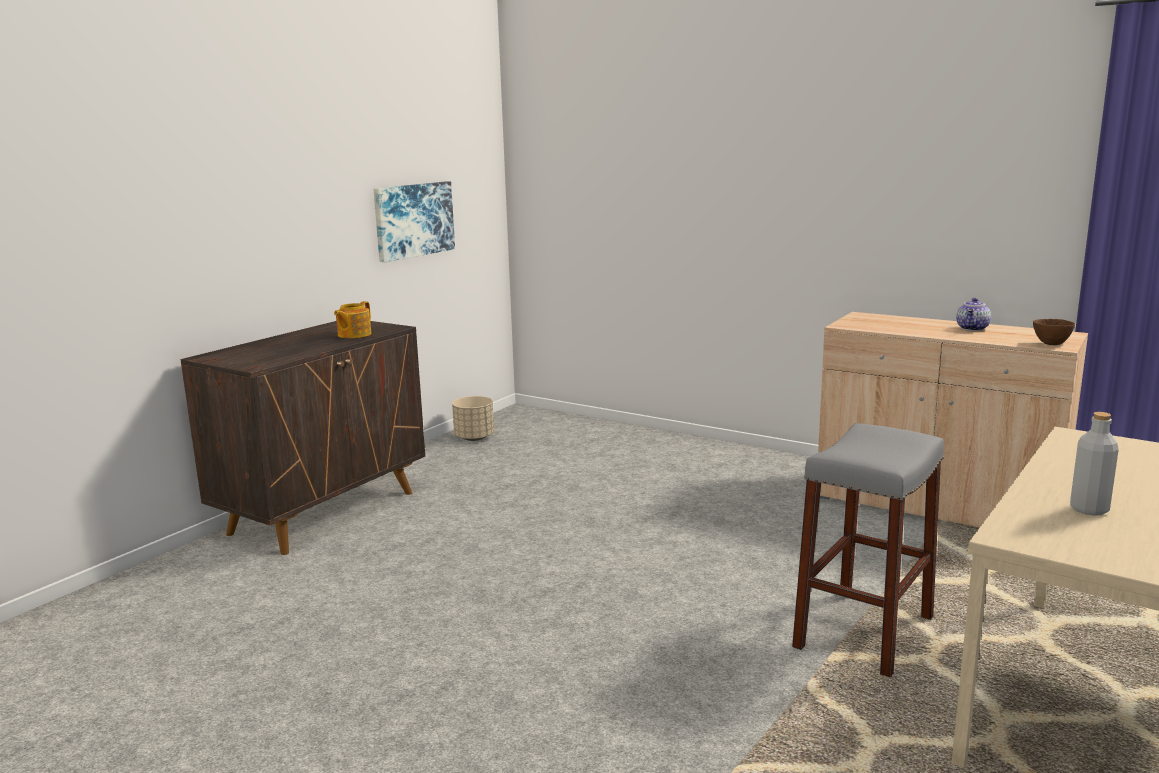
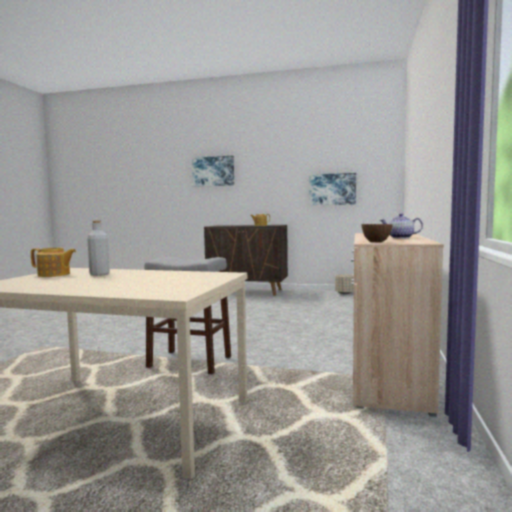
camera: 70 degrees right, 10 degrees down
none -> teapot [31,248,76,277]
none -> picture [192,156,234,187]

